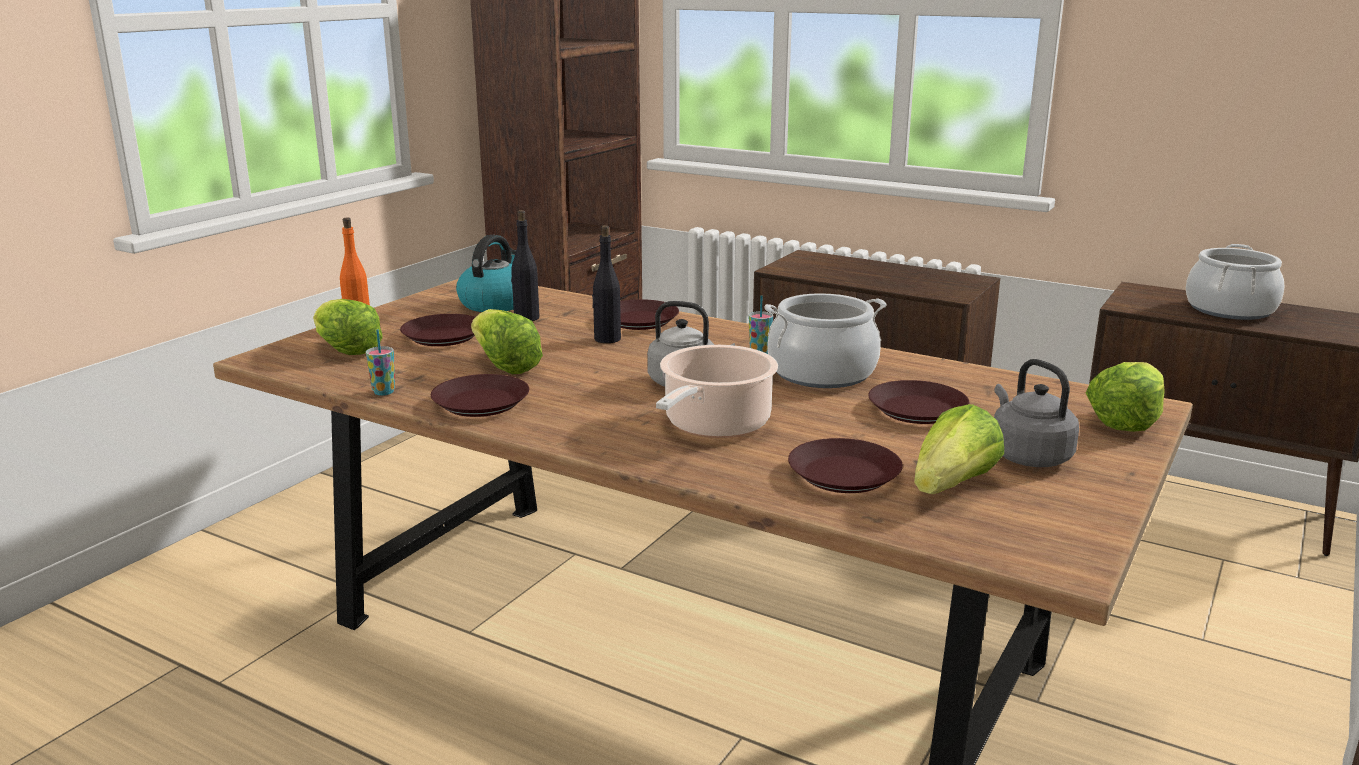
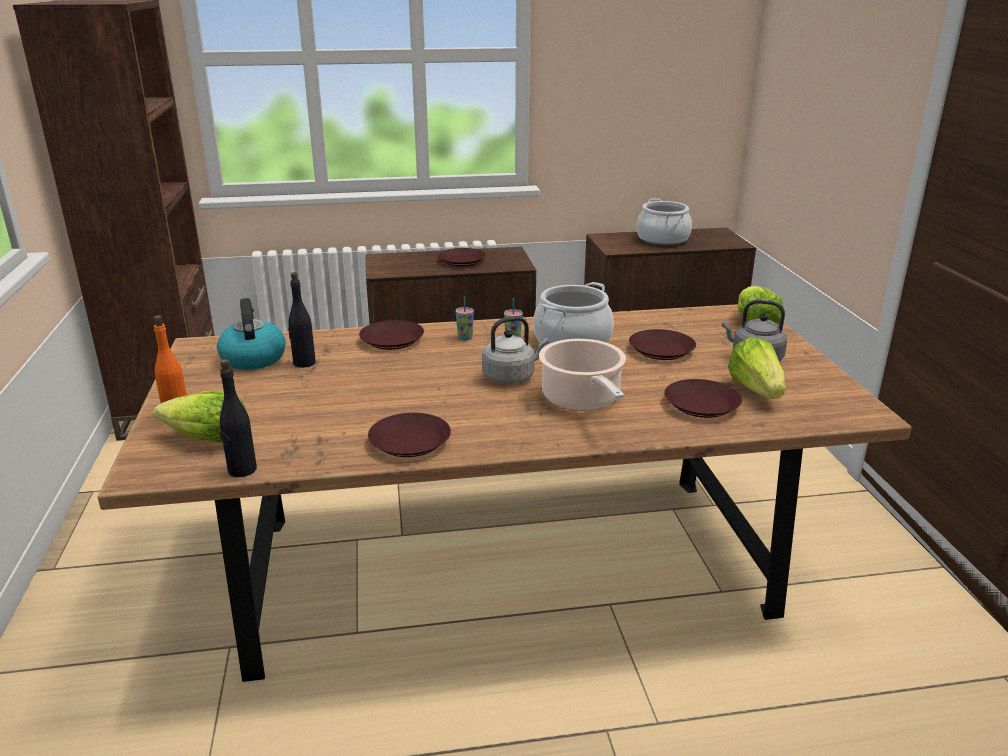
camera: 40 degrees left, 5 degrees up
cup [366,329,395,396] -> cup moved to [456,296,474,340]
brown plate [400,314,475,346] -> brown plate moved to [438,248,486,266]
lettuce [471,309,543,374] -> none
black bottle [592,225,621,343] -> black bottle moved to [220,359,257,477]

